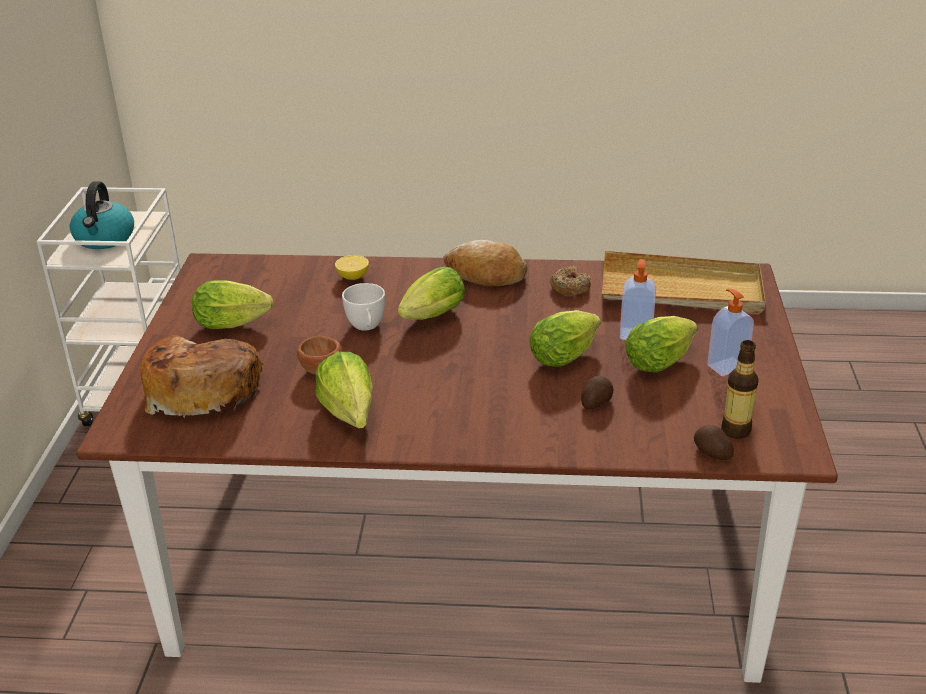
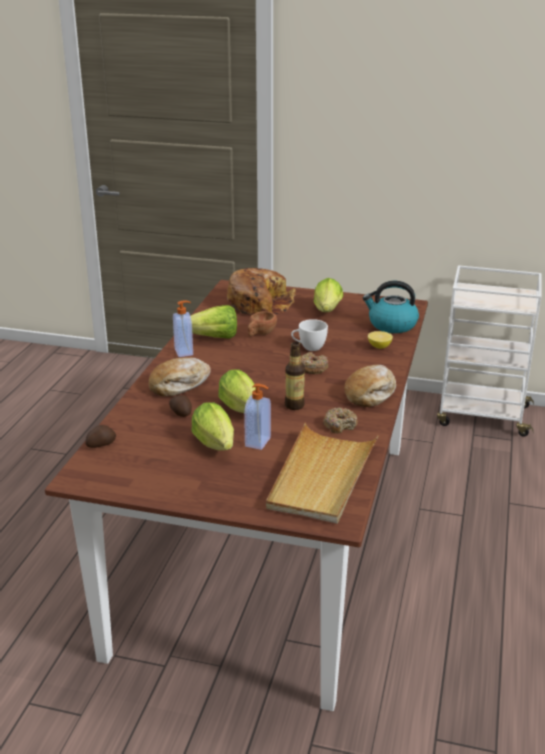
camera: 100 degrees right, 5 degrees down
kettle [70,181,134,249] -> kettle moved to [362,281,419,333]
lettuce [398,267,465,320] -> donut [301,352,328,374]
soap dispenser [707,289,754,376] -> soap dispenser moved to [173,301,193,357]
bottle [721,340,759,439] -> bottle moved to [285,342,305,410]
none -> bread [149,357,211,396]

